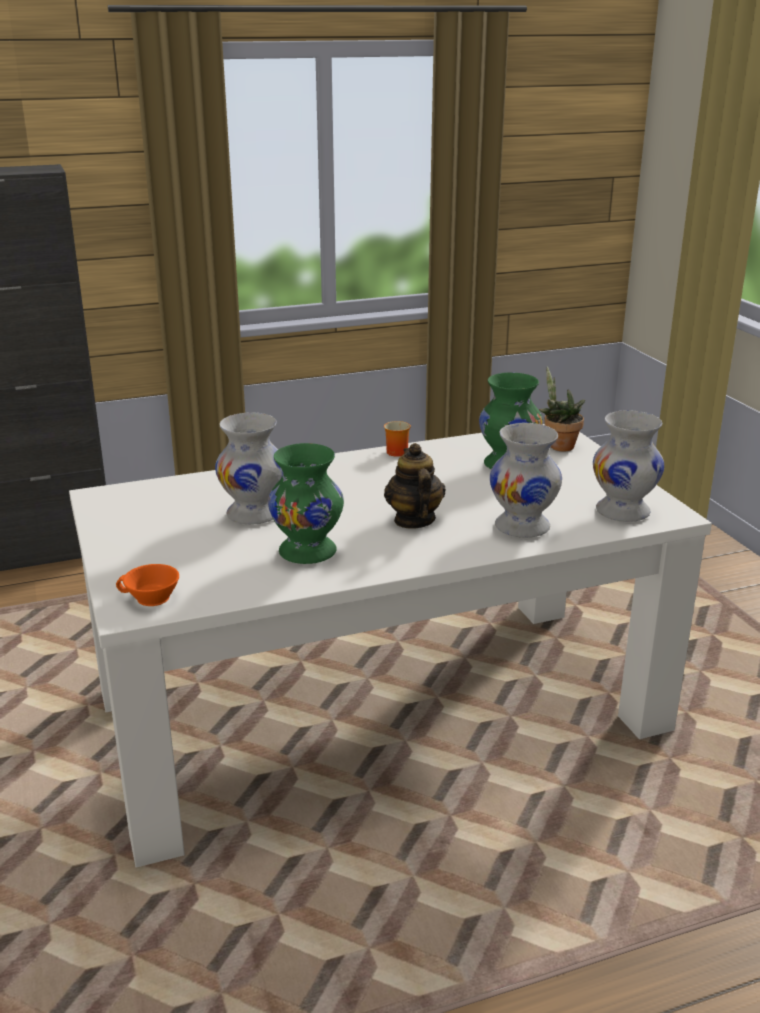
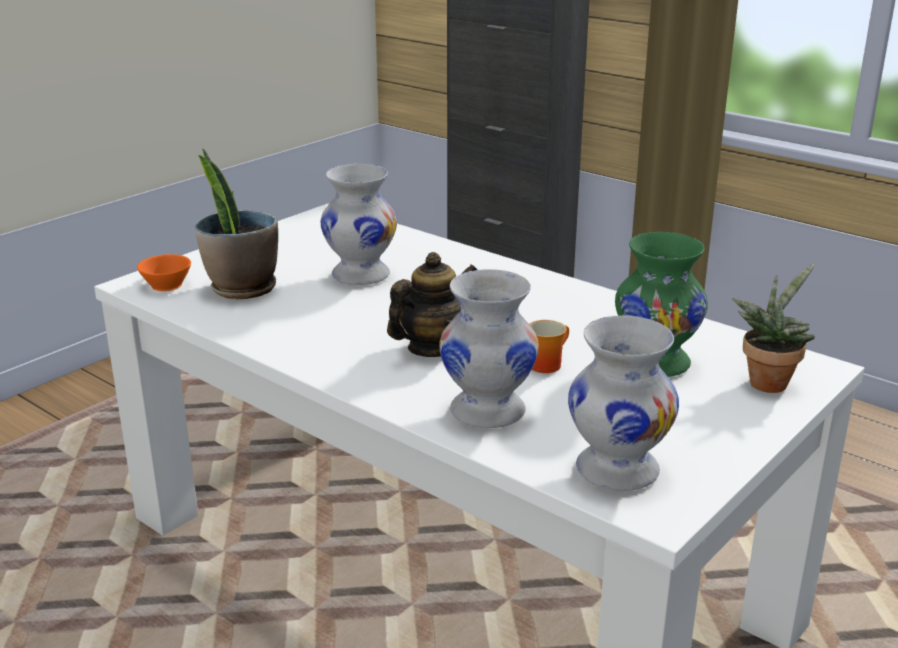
camera: 60 degrees right, 0 degrees up
green vase [268,443,344,564] -> none
mug [384,421,411,457] -> mug moved to [529,320,569,373]
none -> potted plant [195,148,278,299]

